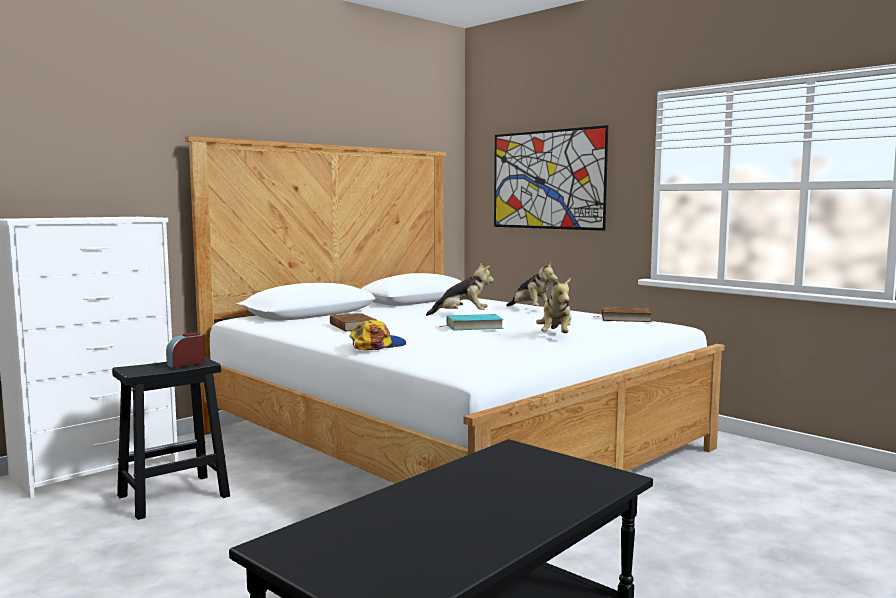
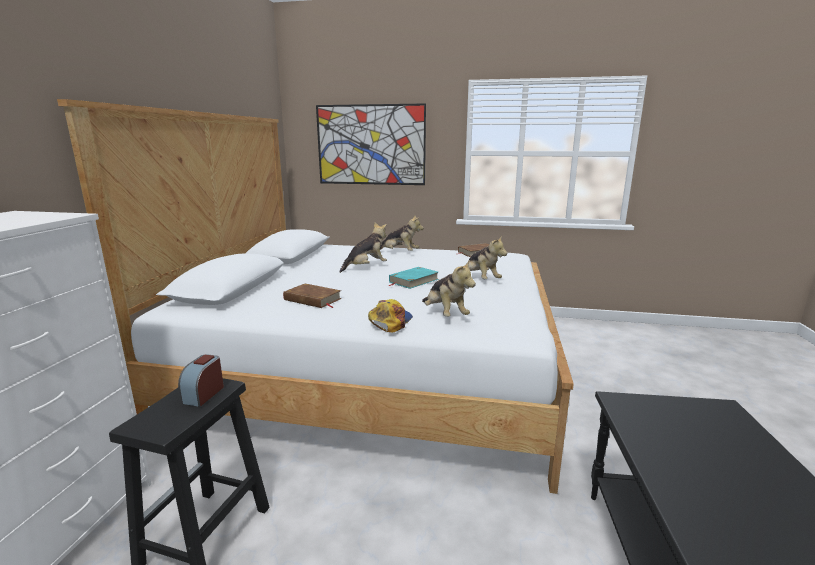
camera: 35 degrees left, 10 degrees up
none -> plush toy [422,261,476,317]

